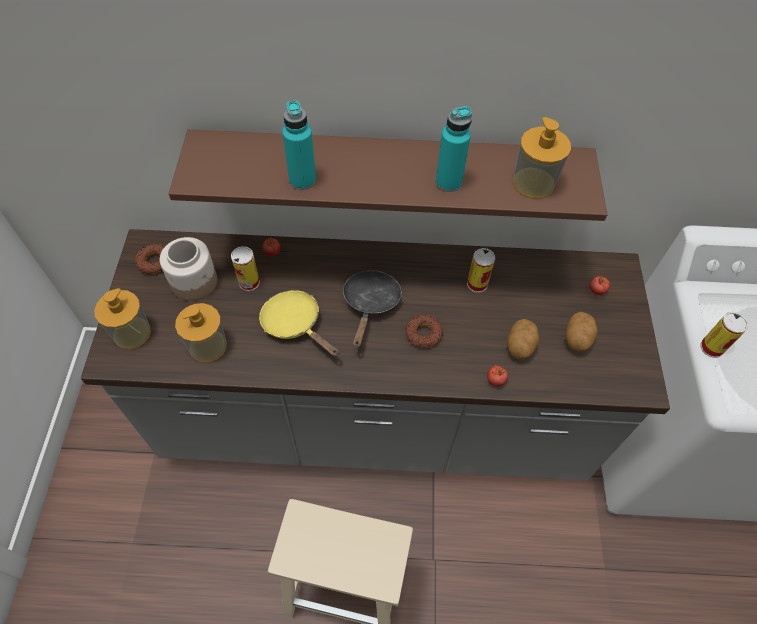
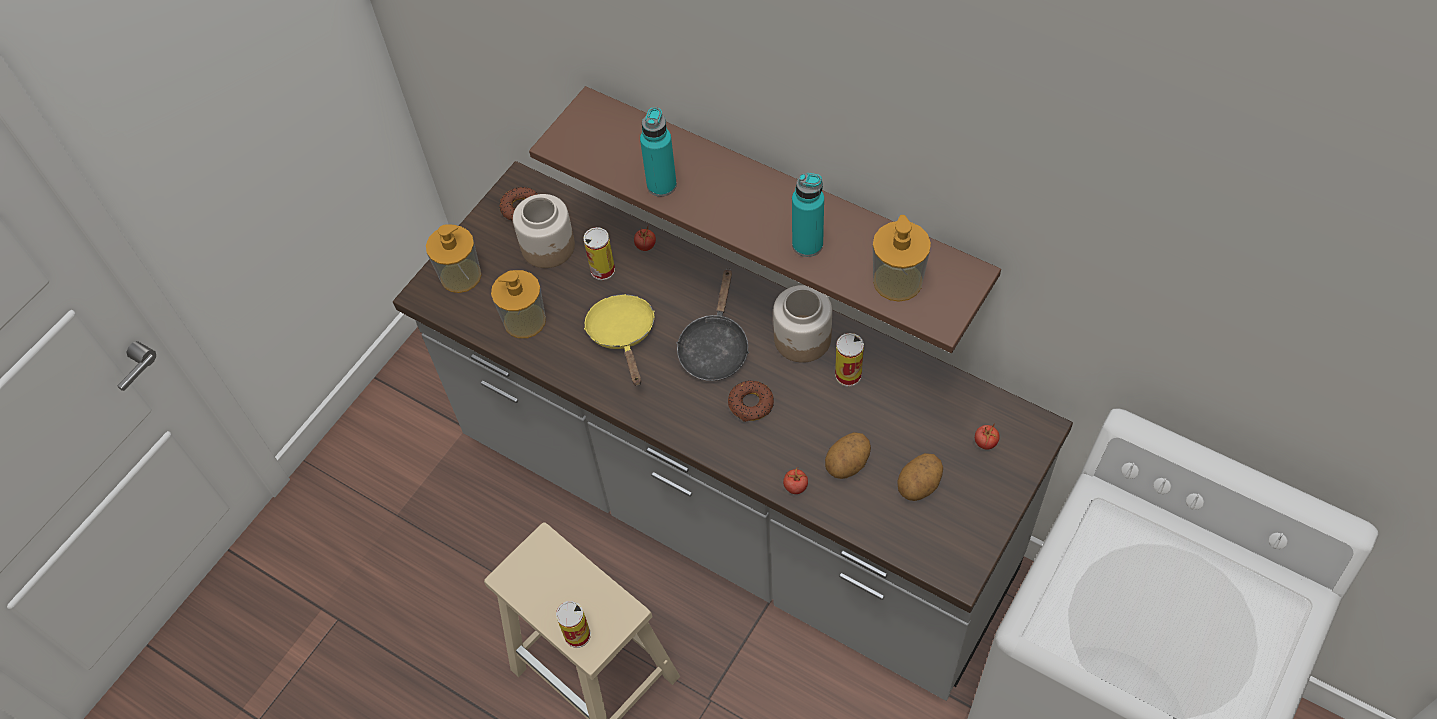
camera: 35 degrees right, 0 degrees up
black frying pan [343,270,402,349] -> black frying pan turned 150 degrees clockwise [676,268,749,381]
can [700,312,748,358] -> can moved to [556,601,591,648]
none -> jar [773,285,832,363]

